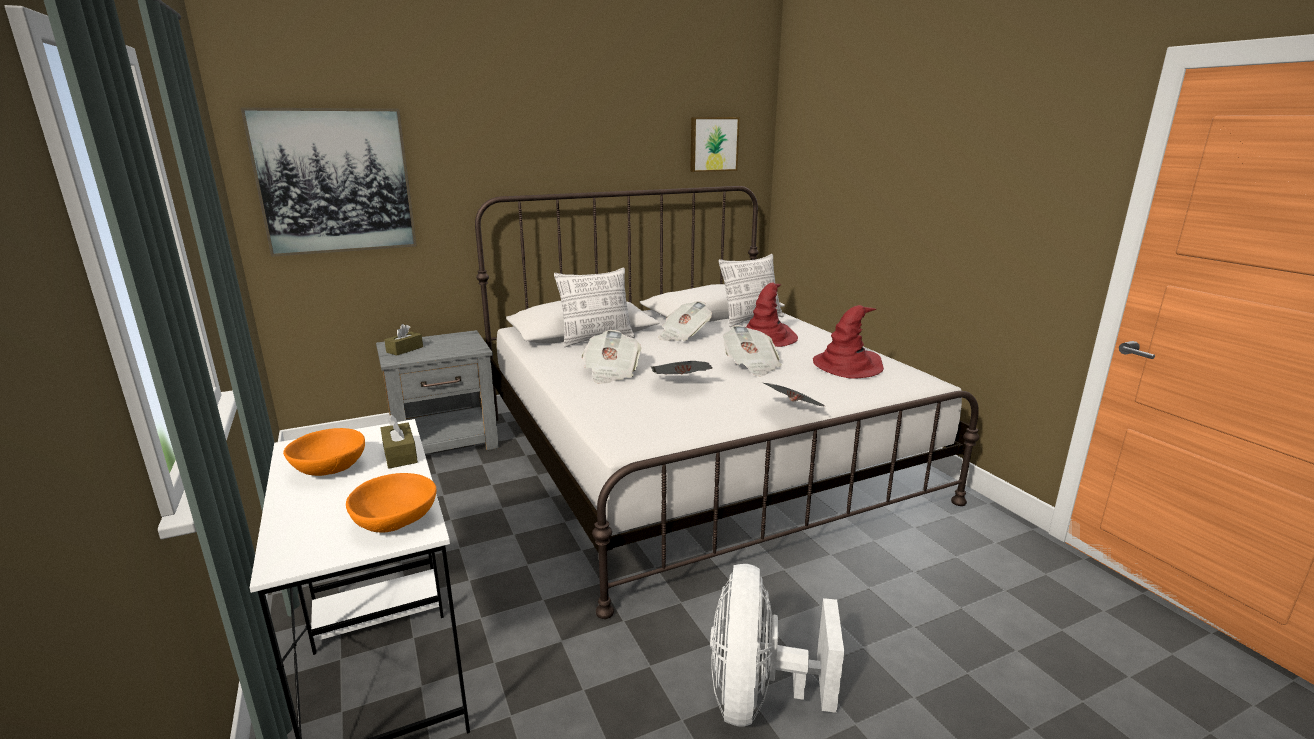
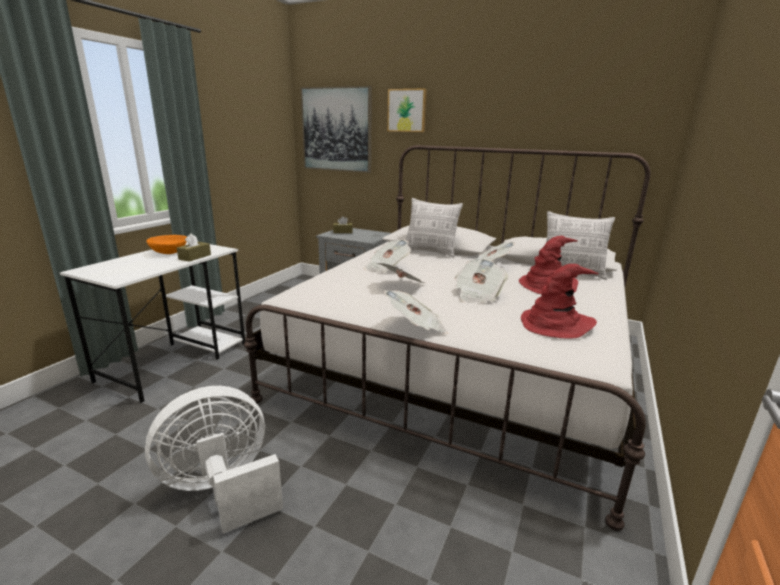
camera: 50 degrees right, 0 degrees up
orange bowl [346,473,436,533] -> none
picture [690,117,740,172] -> picture moved to [387,88,427,132]

